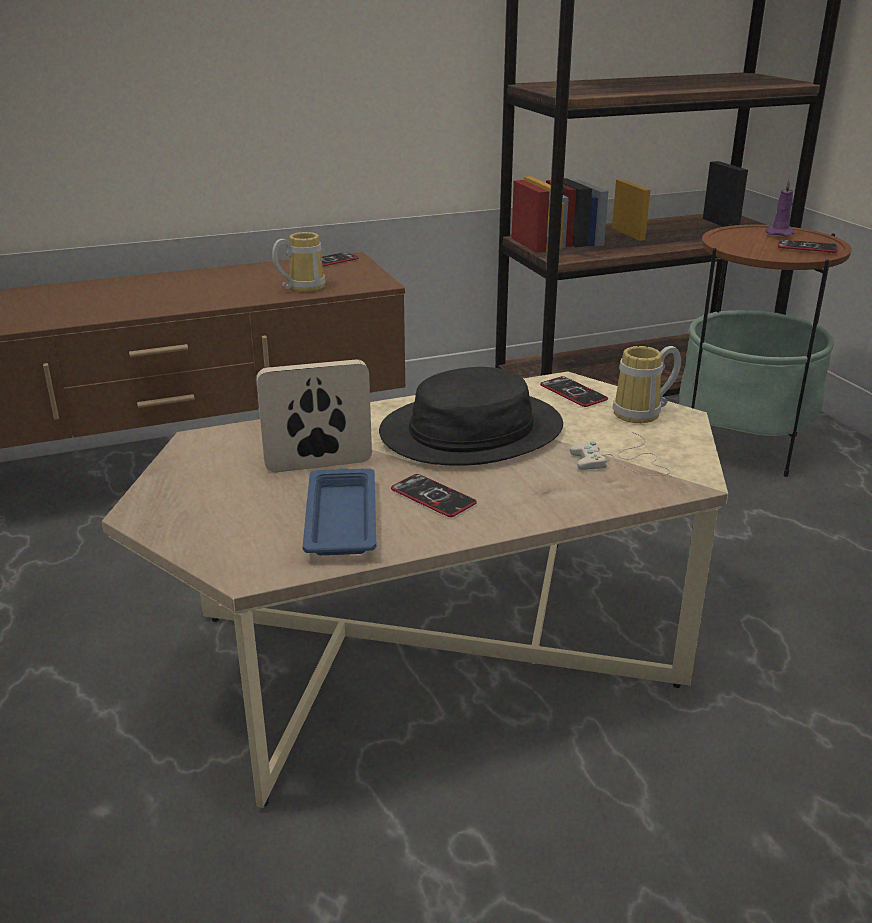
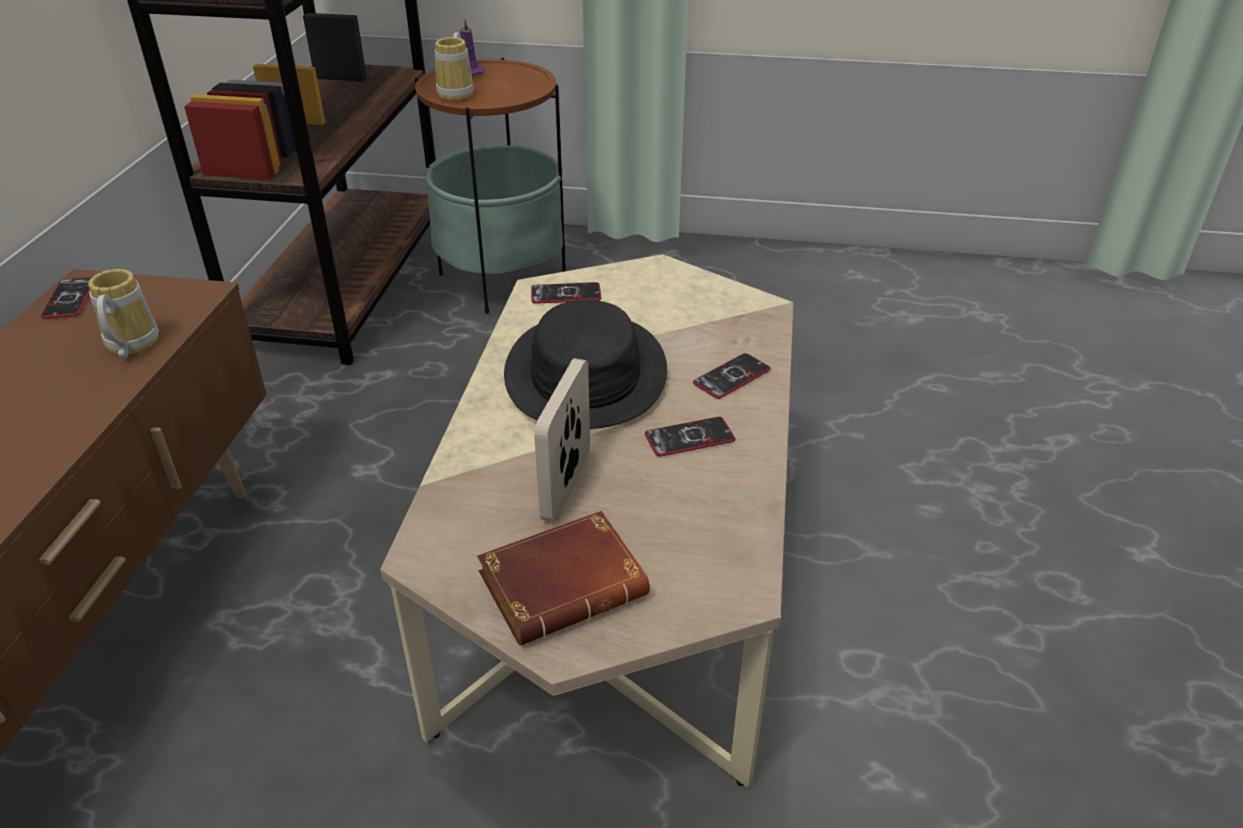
camera: 60 degrees left, 10 degrees up
blue tray [303,468,376,555] -> none
white game controller [570,432,670,476] -> none
mug [613,346,681,423] -> mug moved to [435,32,474,100]
phone [778,239,838,253] -> phone moved to [693,353,771,399]
none -> brown book [477,511,650,646]

